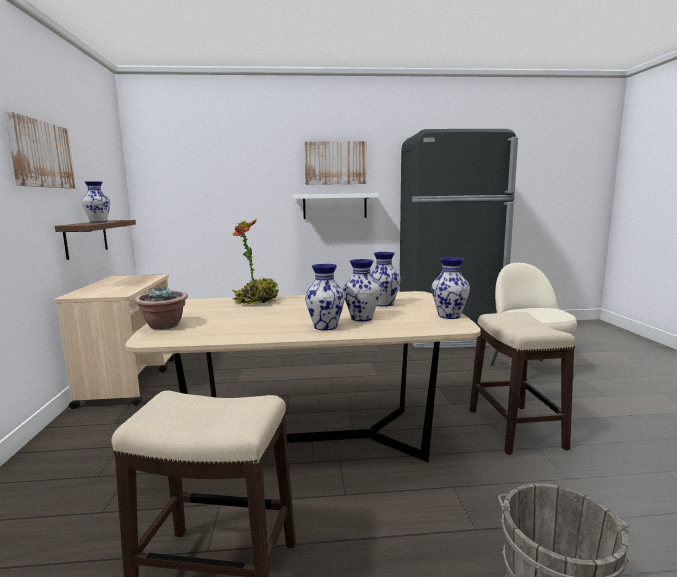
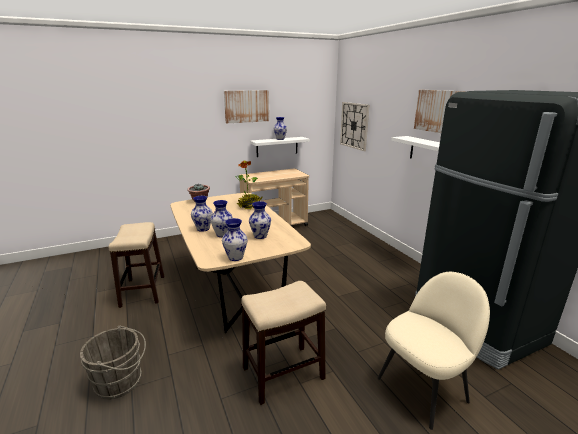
camera: 70 degrees right, 10 degrees up
brown shelf [55,220,136,260] -> white shelf [250,137,310,157]
none -> wall clock [340,102,369,151]

